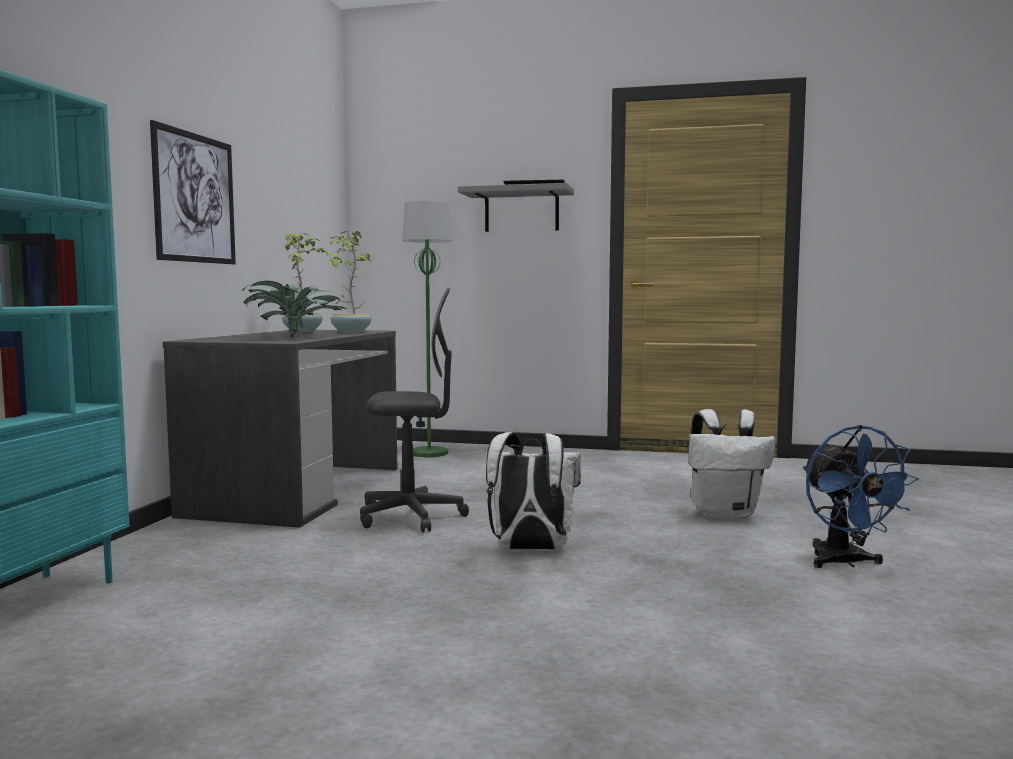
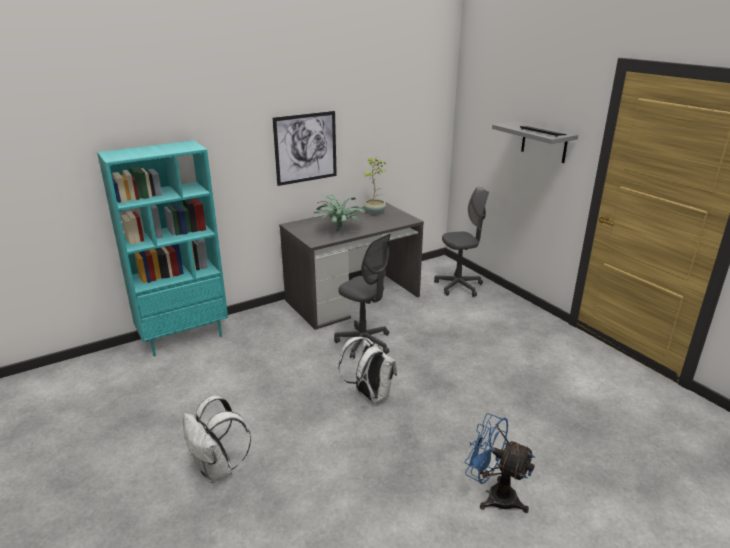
camera: 45 degrees right, 20 degrees up
potted plant [327,231,373,333] -> none
green floor lamp [402,200,452,457] -> grey office chair [434,185,489,297]
white backpack [689,409,776,519] -> white backpack moved to [183,396,251,483]
blue fan [803,425,919,568] -> blue fan turned 90 degrees clockwise [464,413,536,513]

